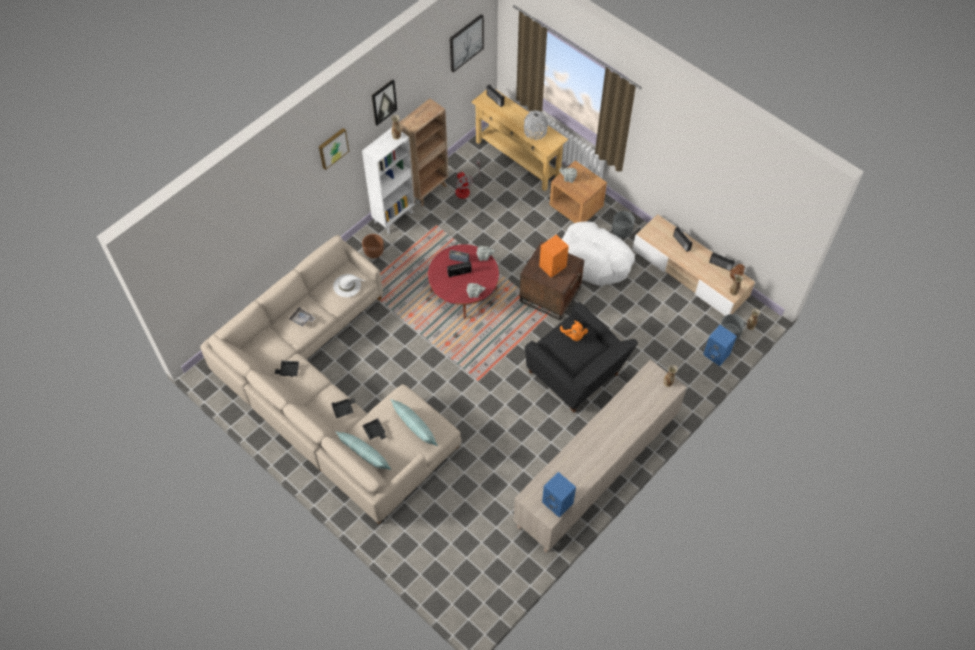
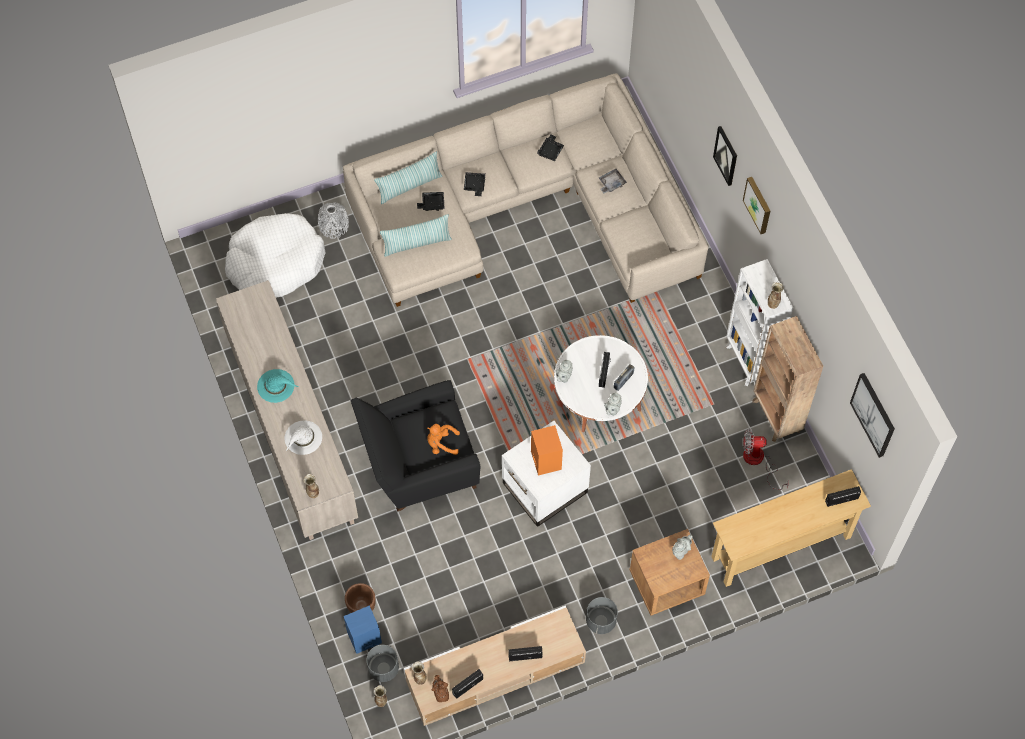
camera: 115 degrees right, 5 degrees up
white hat [333,274,365,297] -> white hat moved to [284,420,322,455]
brown planter [362,234,384,258] -> brown planter moved to [345,583,376,613]
picture [372,79,397,125] -> picture moved to [713,126,737,186]
red coffee table [428,244,499,319] -> white coffee table [554,335,648,433]
brown side table [520,241,584,321] -> white side table [502,421,591,527]
grey vase [524,110,548,140] -> grey vase moved to [318,202,349,239]
blue speaker [542,472,576,518] -> none
white dog bed [562,221,635,286] -> white dog bed moved to [225,213,326,298]
none -> turquoise hat [257,369,299,403]

